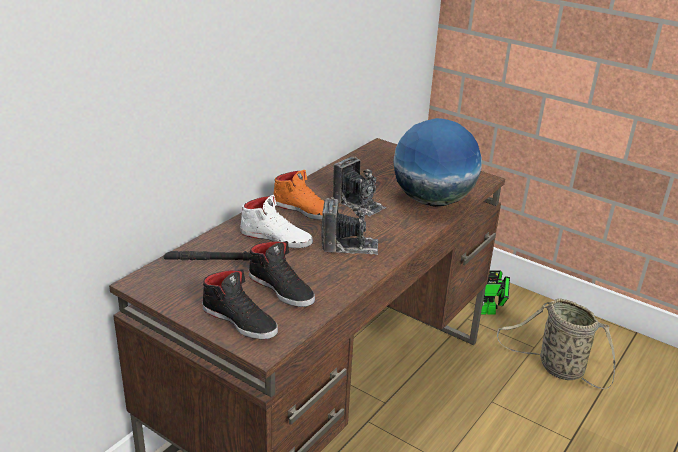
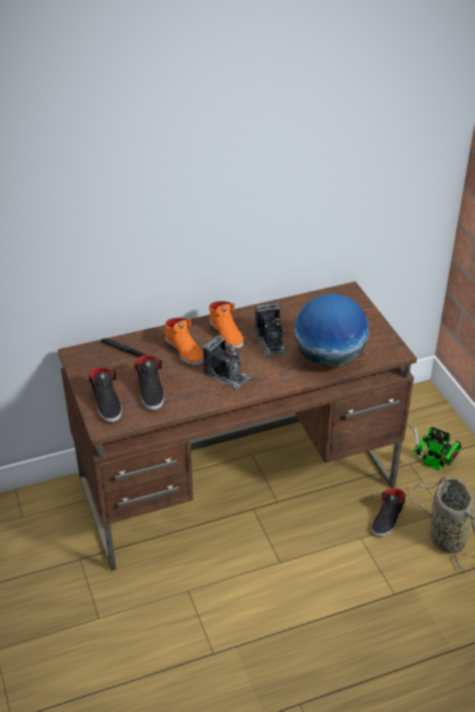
camera: 35 degrees right, 10 degrees up
white shoe [240,195,313,248] -> orange shoe [165,318,204,366]
none -> black shoe [371,488,405,537]

